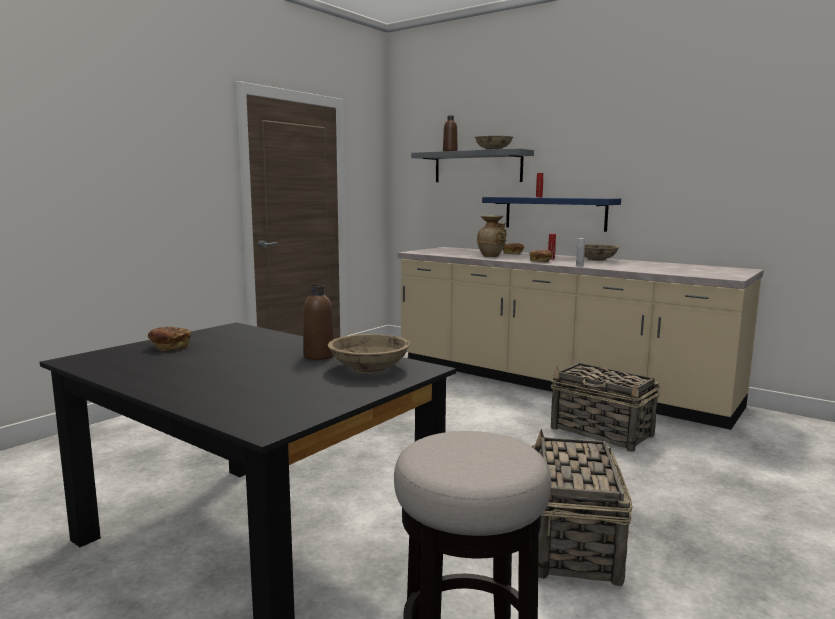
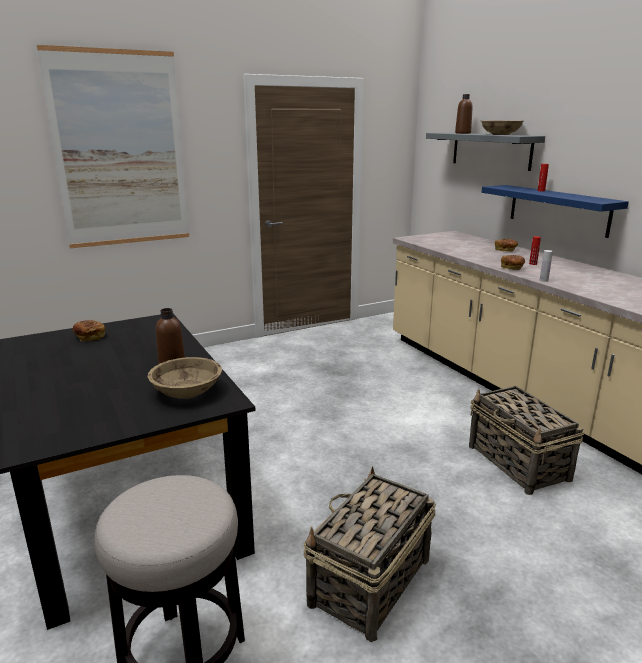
camera: 25 degrees right, 10 degrees up
beige vase [477,215,508,257] -> none
beige bowl [576,245,620,261] -> none
none -> picture [37,45,189,248]

